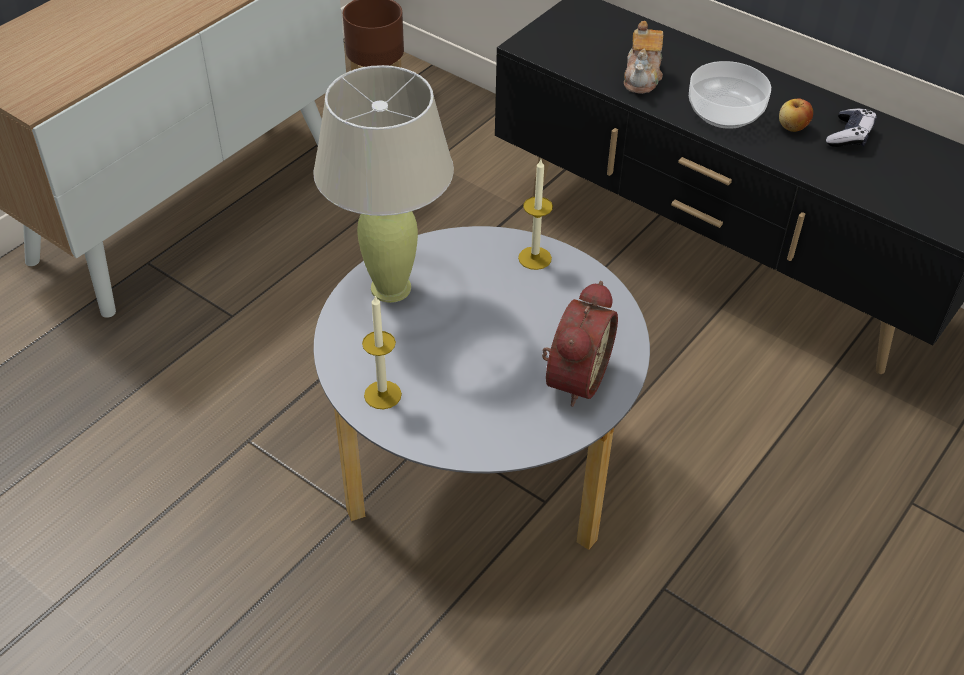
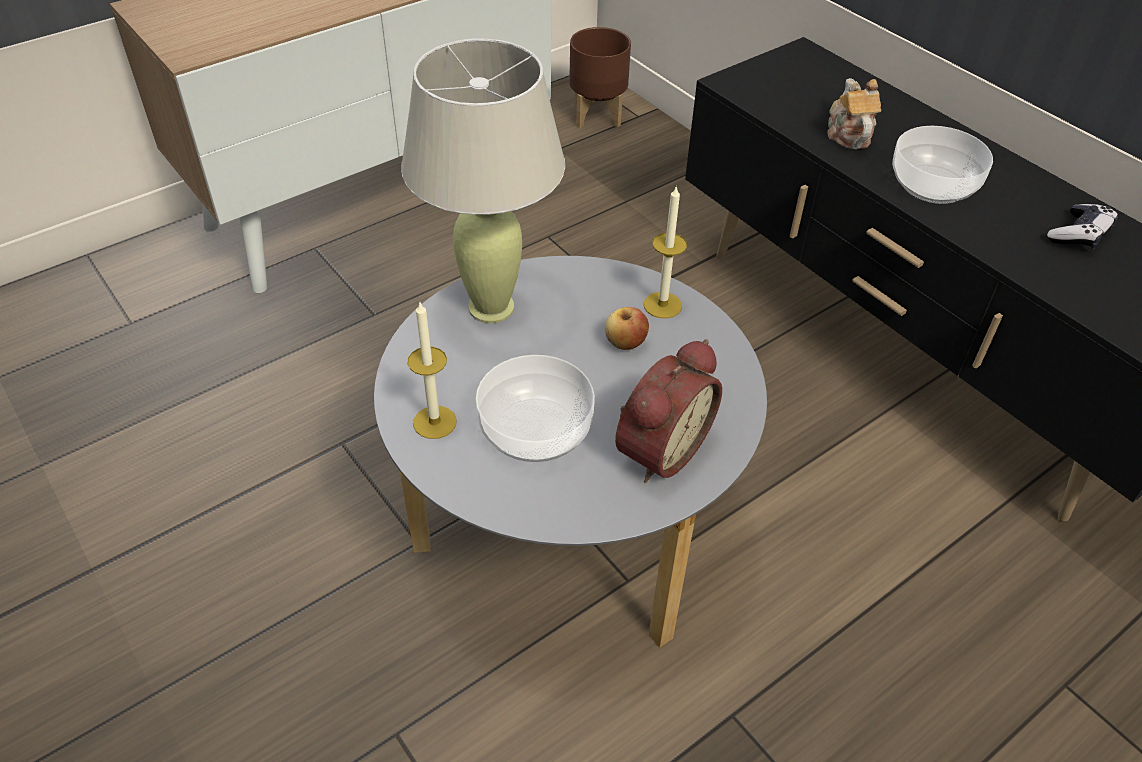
camera: 15 degrees right, 0 degrees up
teapot [624,21,663,94] -> teapot turned 150 degrees clockwise [827,78,881,149]
apple [779,99,813,132] -> apple moved to [605,307,649,350]
none -> bowl [476,355,595,462]

